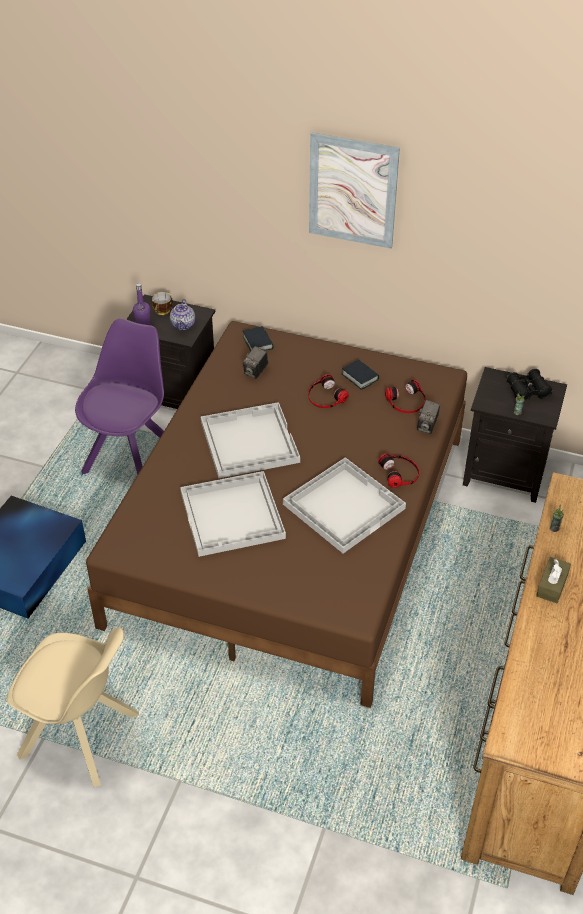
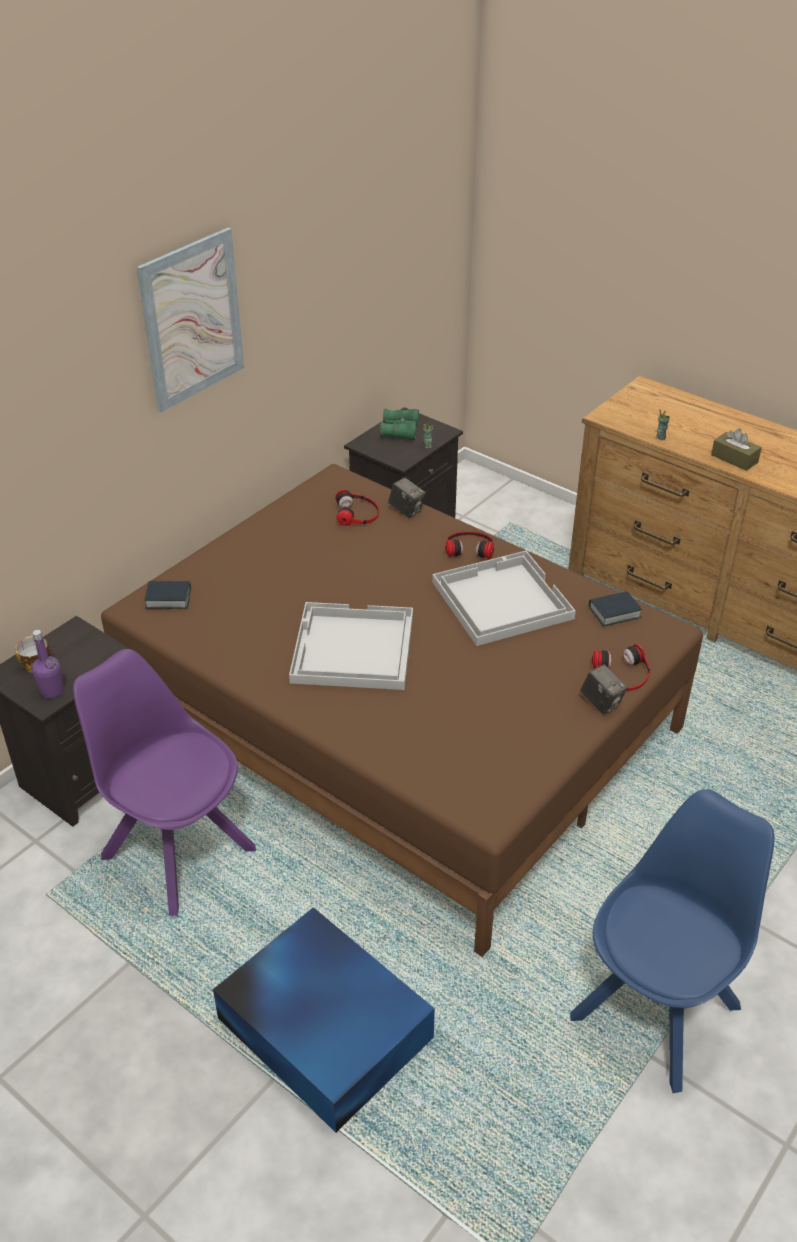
camera: 70 degrees left, 5 degrees down
beige chair [7,627,139,787] -> blue chair [570,790,774,1093]
teapot [170,299,195,330] -> none
white tray [180,471,286,557] -> none
camera [243,346,268,379] -> camera moved to [580,664,628,715]
headphones [308,374,349,408] -> headphones moved to [592,644,650,691]
book [342,359,379,390] -> book moved to [589,591,642,626]
black binoculars [506,369,553,403] -> green binoculars [380,408,419,440]

